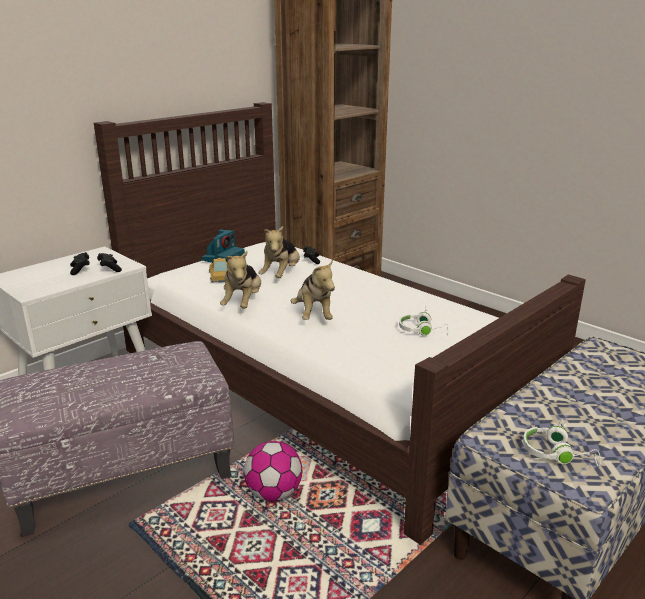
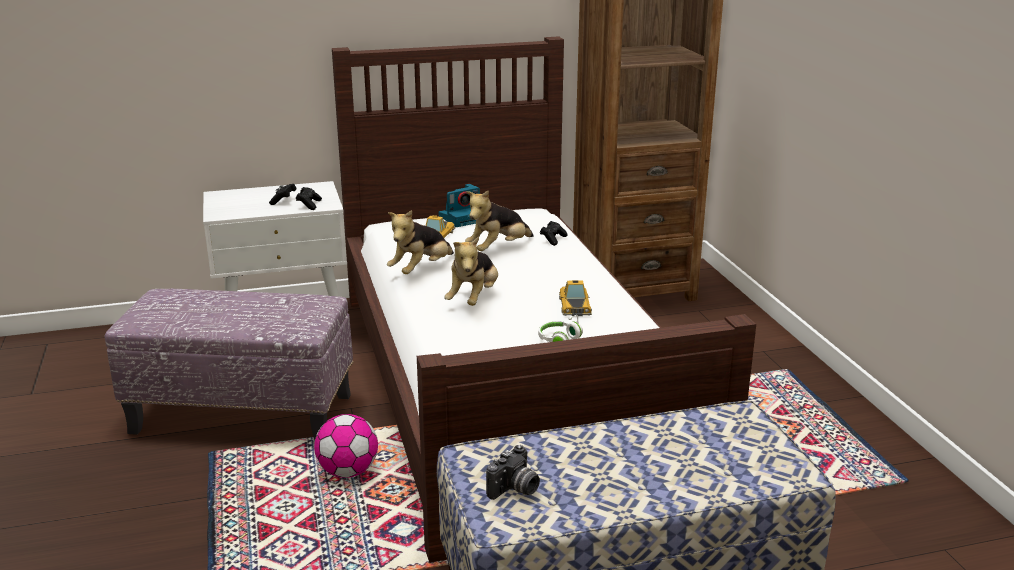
camera: 30 degrees right, 0 degrees up
white headphones [523,418,601,467] -> camera [486,445,540,500]
none -> toy car [559,280,592,316]

